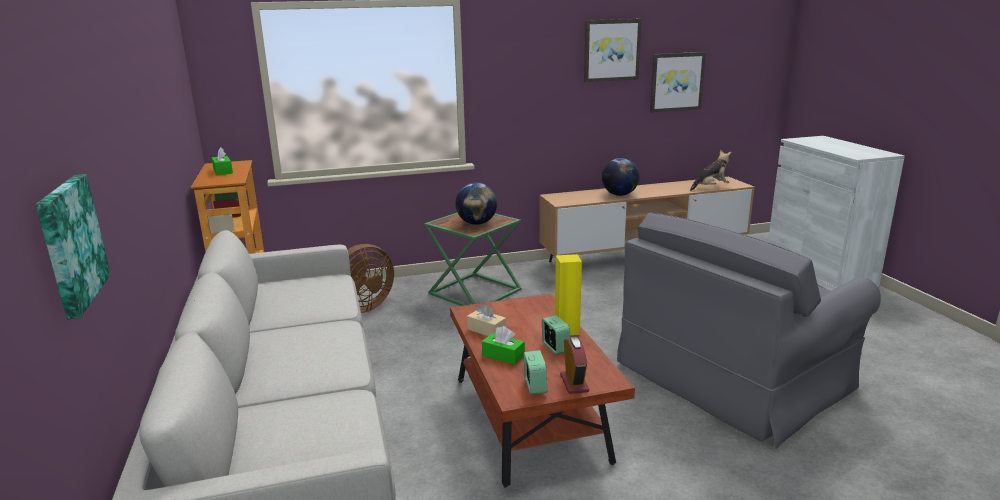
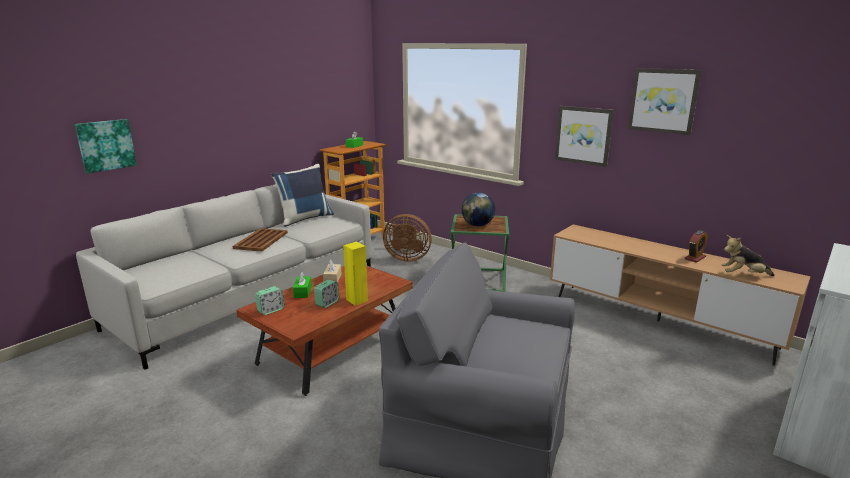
camera: 55 degrees right, 0 degrees up
alarm clock [560,337,589,394] -> alarm clock moved to [685,230,708,263]
globe [602,158,639,196] -> none
picture [650,52,706,113] -> picture moved to [555,106,614,167]
plush toy [690,150,731,191] -> plush toy turned 150 degrees clockwise [722,235,775,276]
none -> brown tray [233,228,288,252]
none -> blue pillow [271,164,334,227]

